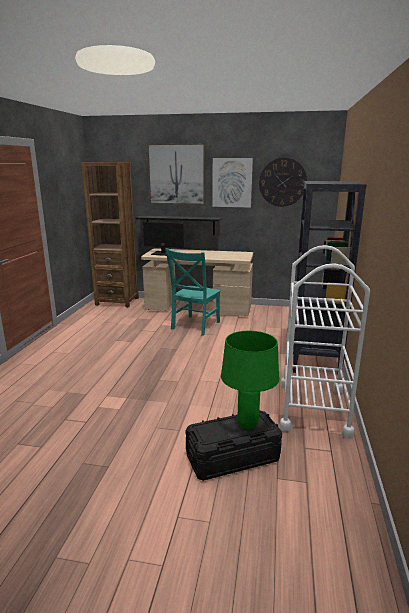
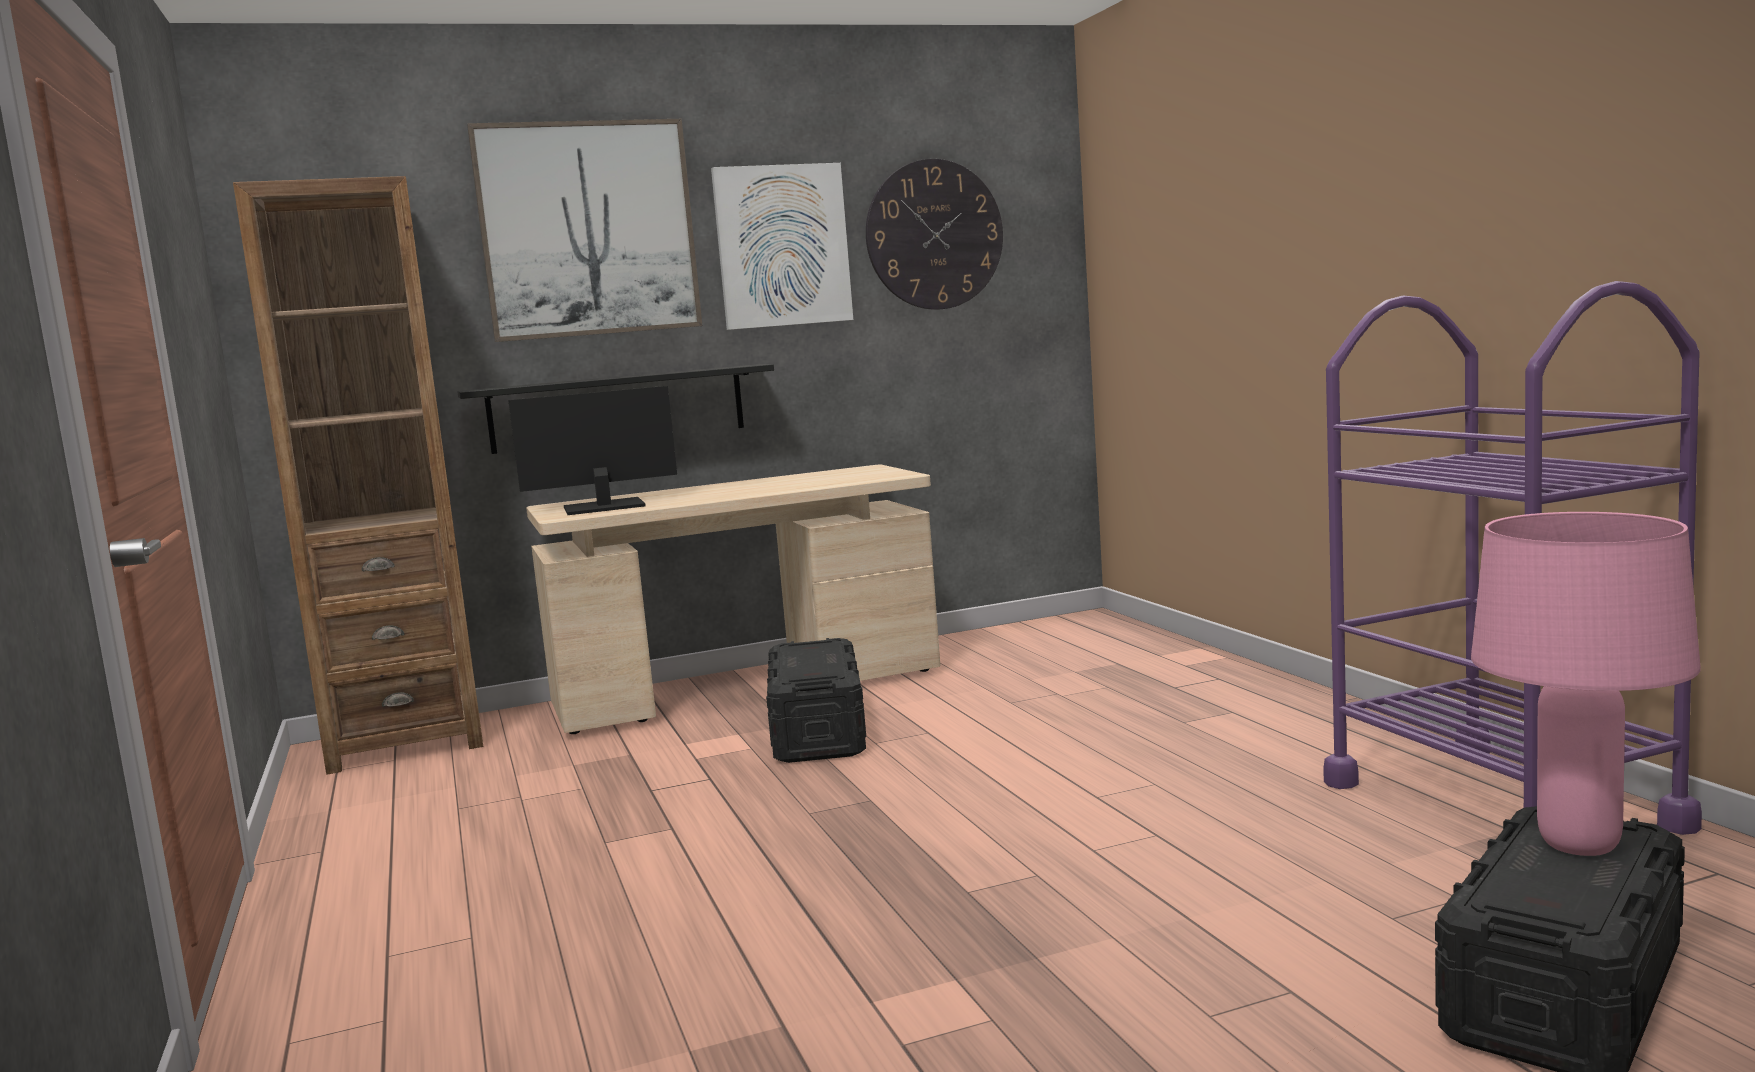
camera: 30 degrees left, 10 degrees down
turquoise chair [165,248,221,336] -> black storage box [766,638,866,763]
green table lamp [221,331,279,429] -> pink table lamp [1471,512,1701,856]
white cart [279,245,370,439] -> purple cart [1323,281,1702,835]
black bookcase [293,181,367,373] -> none

